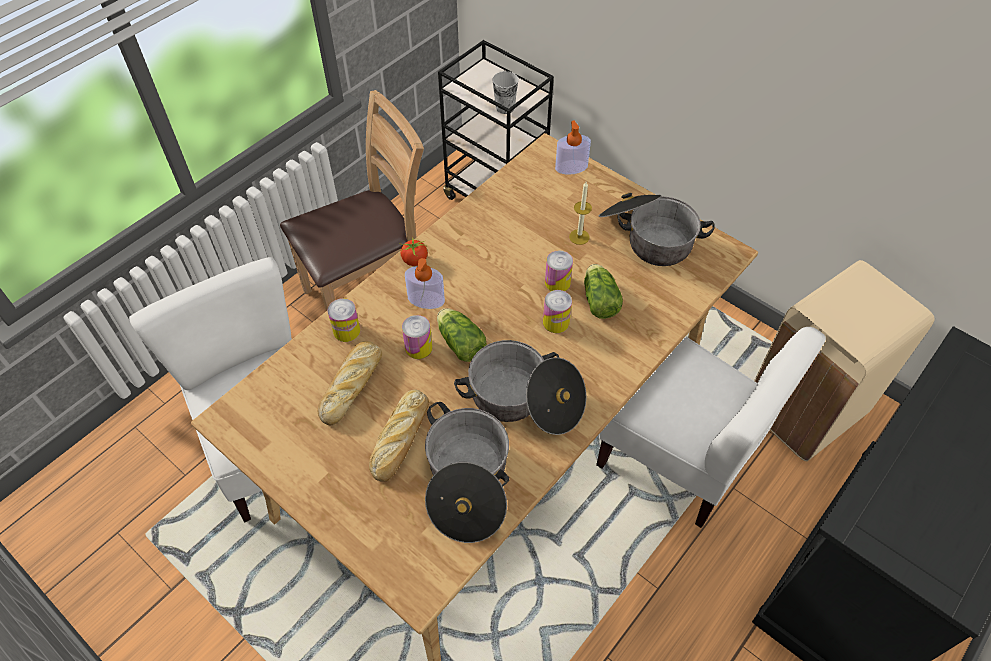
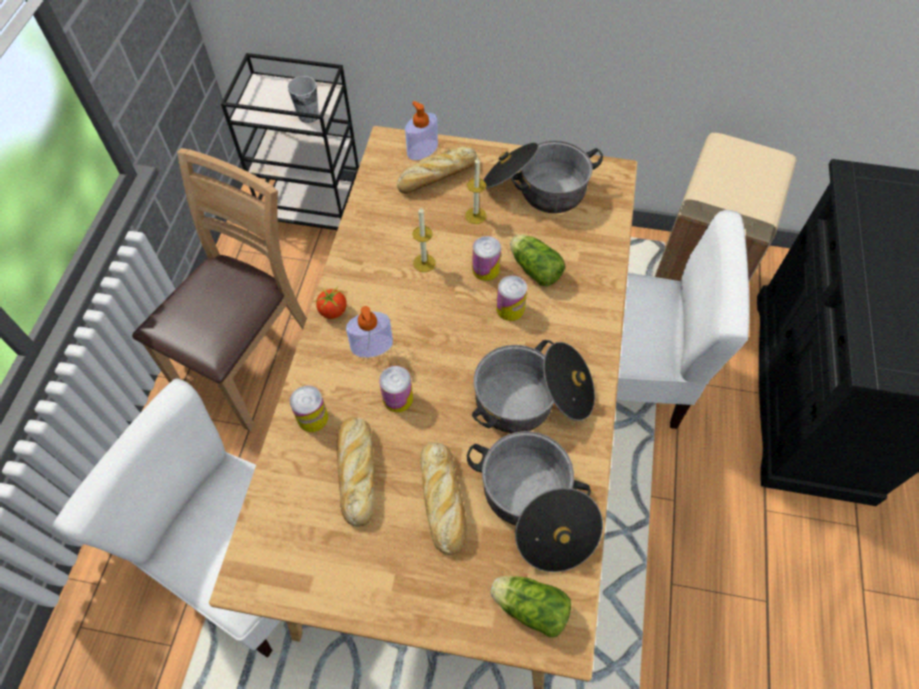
camera: 30 degrees left, 5 degrees up
lettuce [437,308,487,362] -> lettuce moved to [490,576,571,637]
none -> bread [397,146,477,194]
none -> candle [412,207,436,272]

